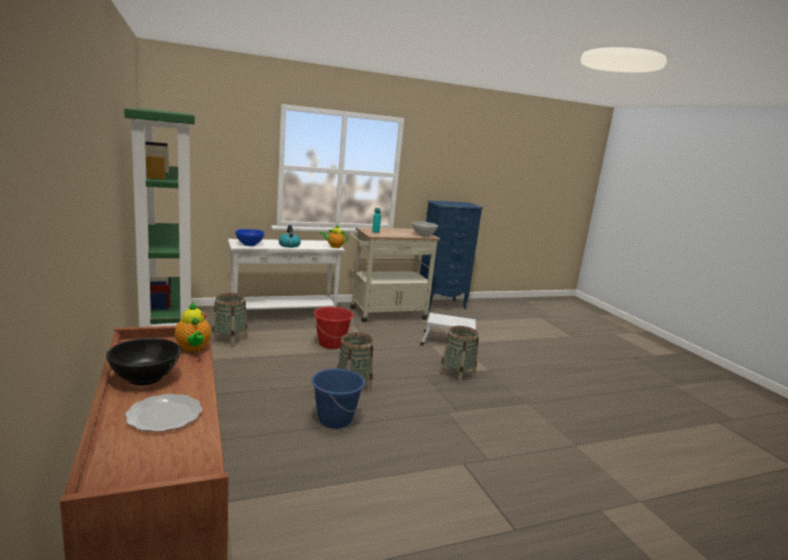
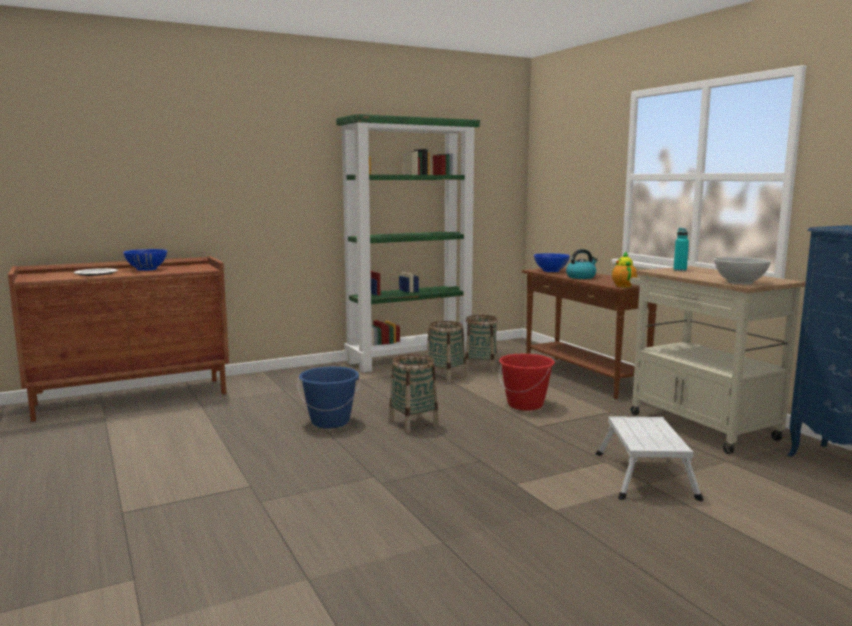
camera: 85 degrees right, 5 degrees down
black bowl [106,338,181,386] -> blue bowl [123,249,167,271]
teapot [175,302,211,352] -> none
white console table [228,239,345,310] -> brown console table [522,267,657,400]
basket [439,326,479,384] -> basket moved to [426,321,466,383]

